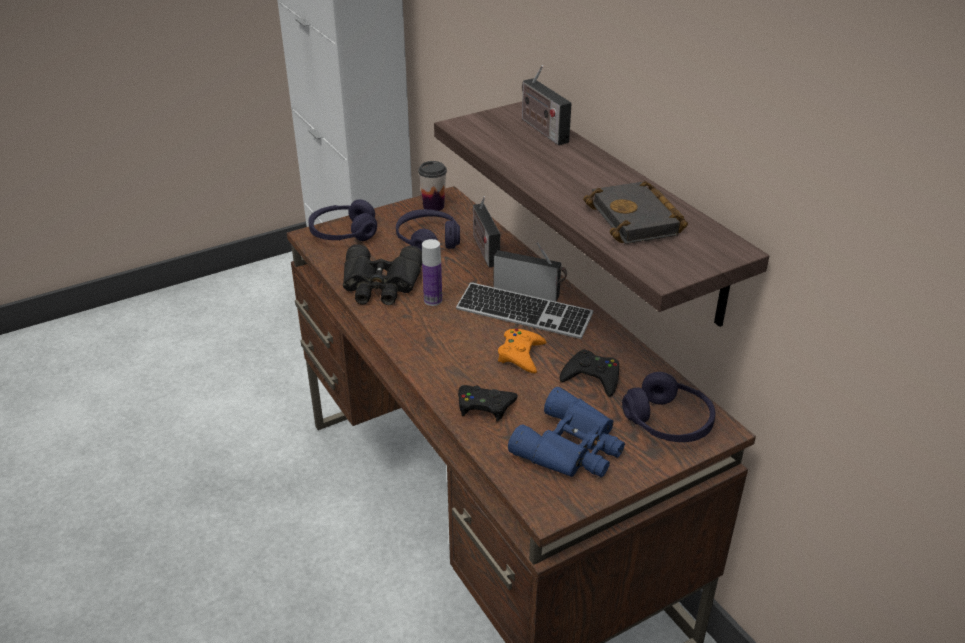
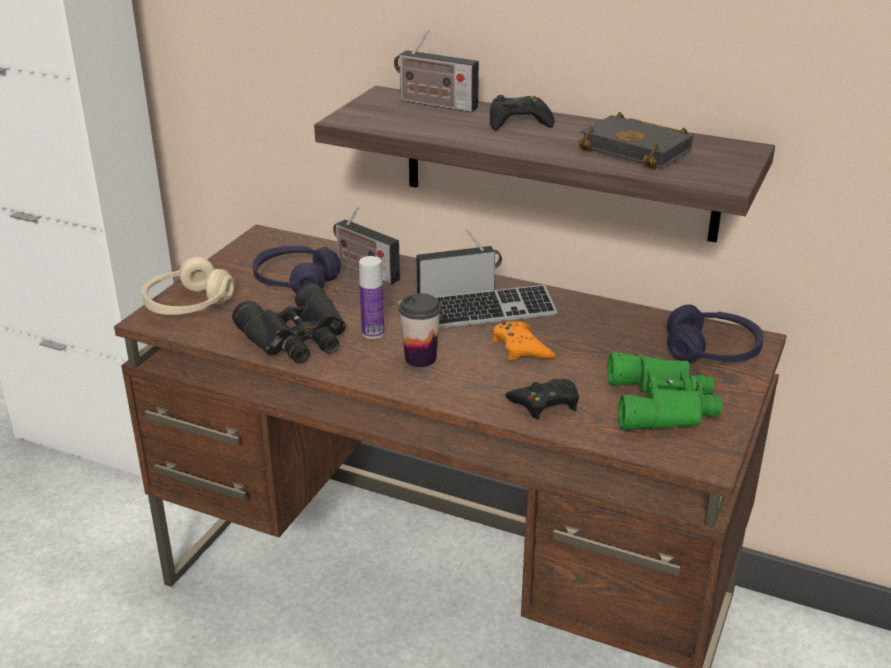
camera: 35 degrees left, 5 degrees down
purple headphones [308,199,377,241] -> beige headphones [142,257,234,315]
cup [418,161,447,211] -> cup moved to [399,293,441,367]
blue binoculars [508,387,625,477] -> green binoculars [608,352,722,430]
black game controller [560,349,619,397] -> black game controller moved to [490,95,554,131]

